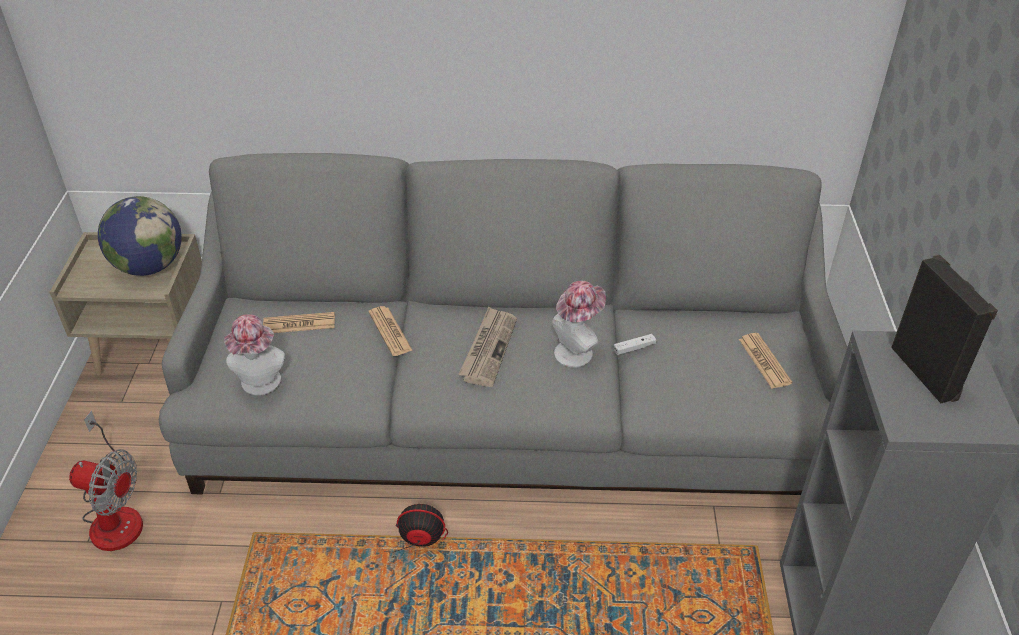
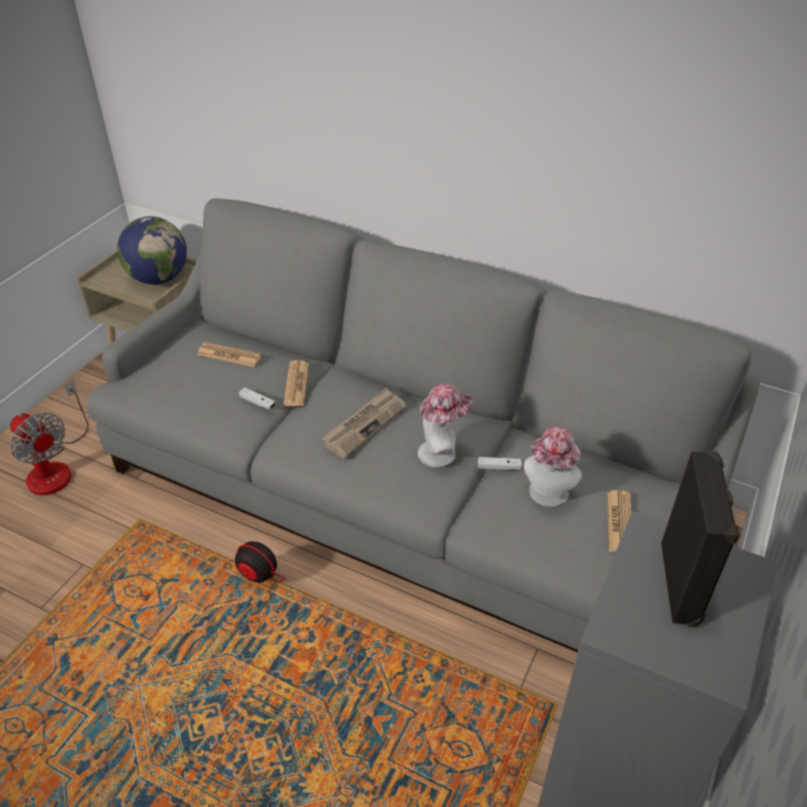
camera: 25 degrees right, 0 degrees up
hat [224,314,285,395] -> hat moved to [524,426,582,507]
none -> white game controller [239,387,276,410]

